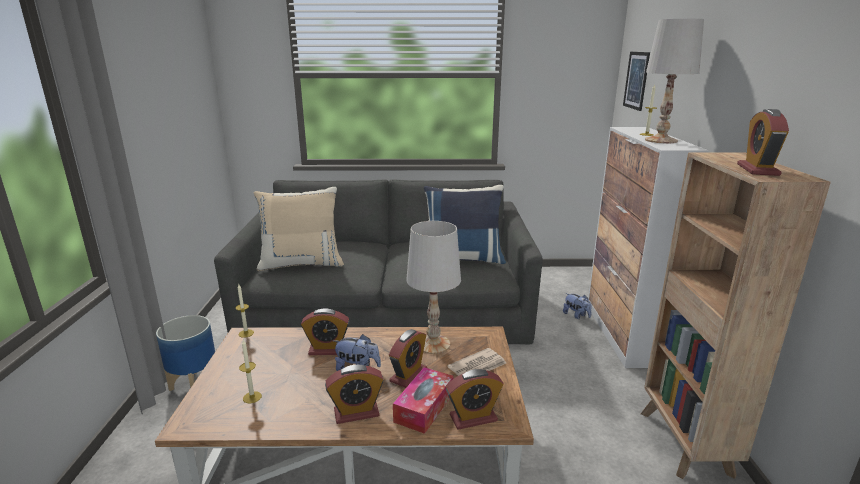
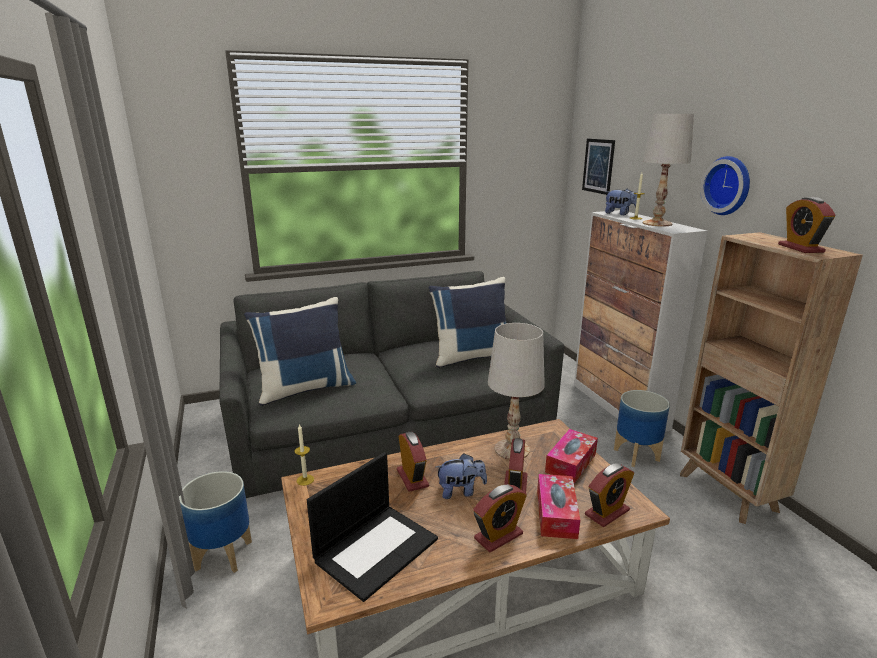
camera: 20 degrees left, 0 degrees up
candle [239,340,262,403] -> laptop [307,452,438,602]
beige pillow [254,187,344,271] -> blue pillow [244,297,356,406]
alarm clock [301,308,349,355] -> alarm clock turned 90 degrees counterclockwise [397,431,429,492]
newspaper [448,348,506,376] -> tissue box [545,429,598,483]
plush toy [563,293,592,319] -> plush toy moved to [605,189,637,215]
none -> planter [614,390,670,467]
none -> wall clock [700,156,750,215]

